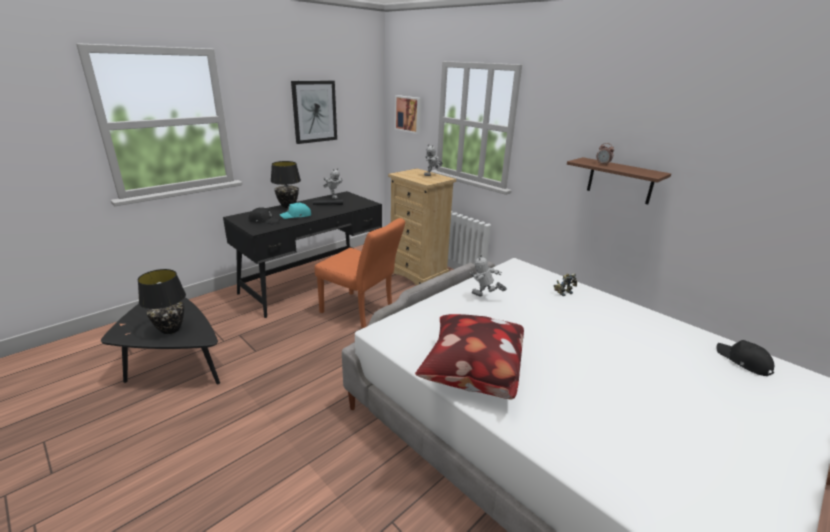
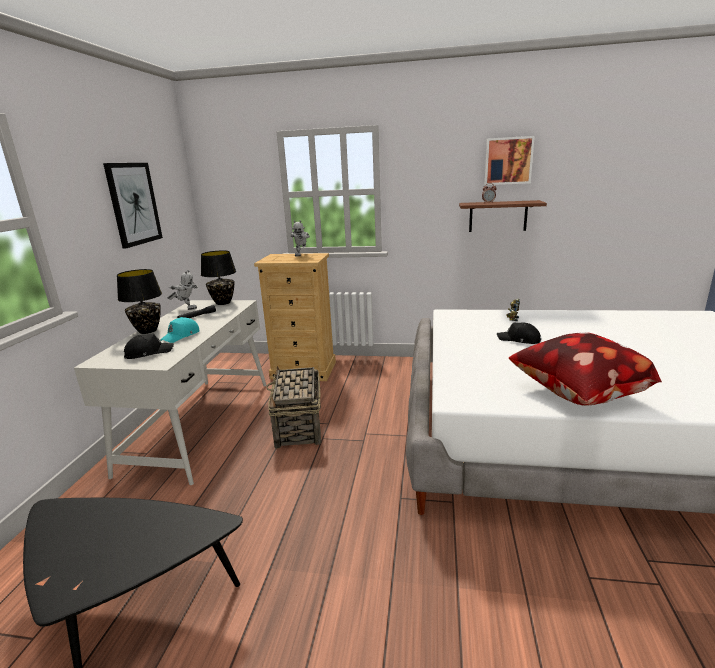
camera: 35 degrees left, 5 degrees down
black table lamp [138,269,186,334] -> black table lamp moved to [201,250,236,305]
black desk [223,191,382,318] -> white desk [74,300,267,485]
orange chair [315,218,405,329] -> basket [266,366,322,448]
picture [395,95,421,134] -> picture moved to [485,136,535,185]
toy robot [470,254,507,297] -> none
black cap [717,340,774,376] -> black cap moved to [497,322,541,344]

